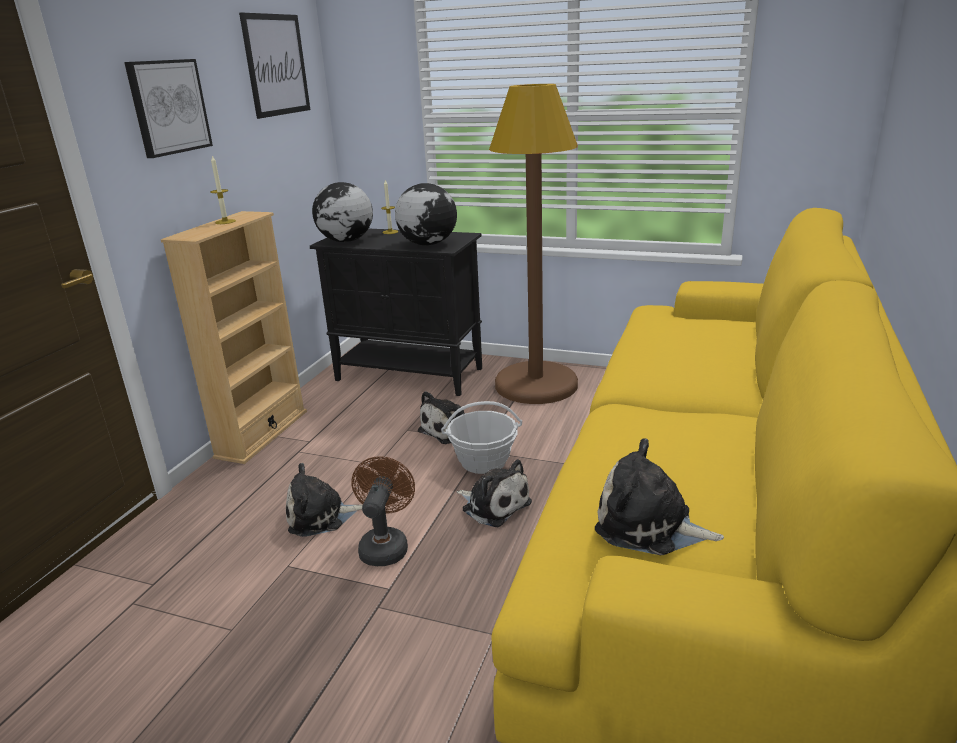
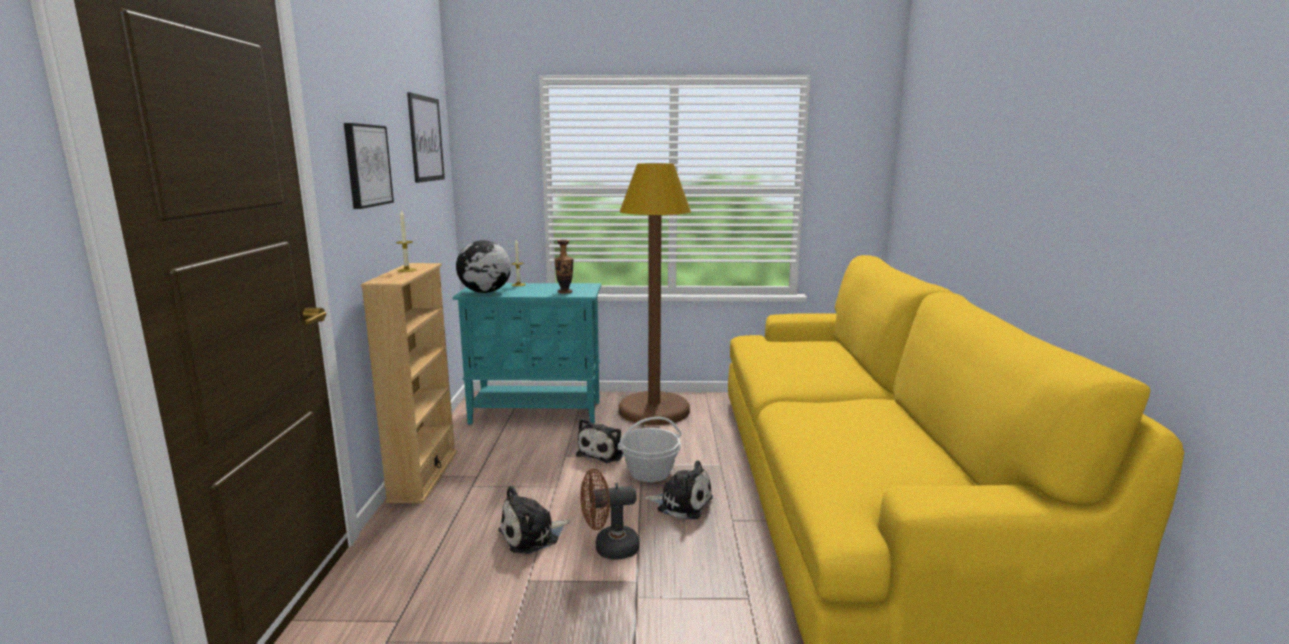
camera: 20 degrees left, 10 degrees down
black cabinet [310,229,482,396] -> turquoise cabinet [453,283,601,424]
brown fan [351,456,415,566] -> brown fan turned 90 degrees counterclockwise [580,469,639,560]
globe [395,183,457,245] -> vase [554,240,574,294]
plush toy [595,439,724,555] -> none

